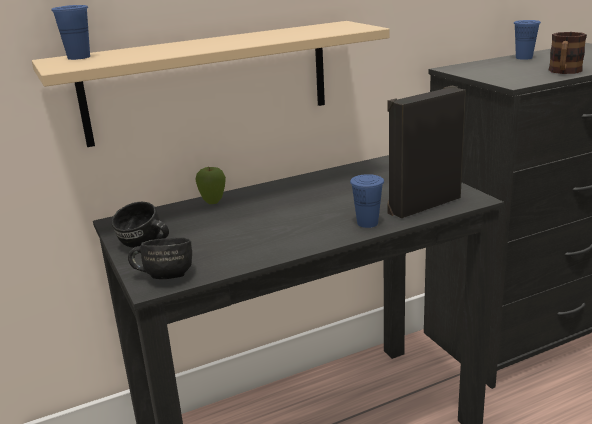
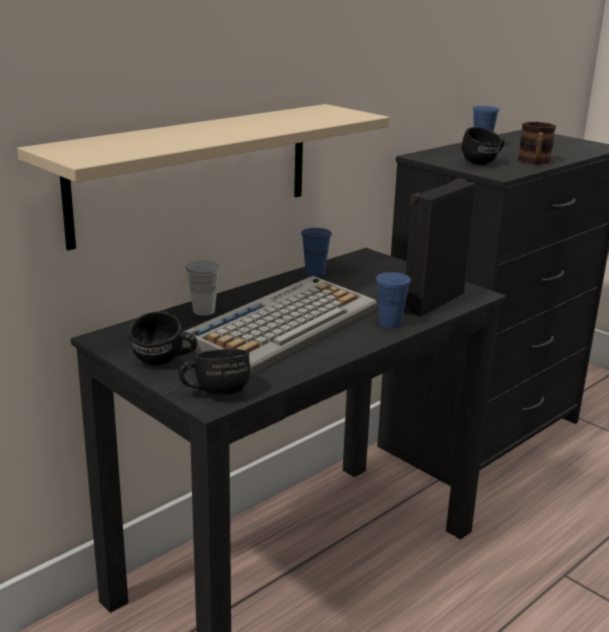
camera: 20 degrees left, 0 degrees up
blue cup [51,5,90,60] -> blue cup moved to [301,228,332,276]
apple [195,167,226,204] -> white cup [185,260,221,315]
none -> keyboard [182,276,377,375]
none -> black mug [462,127,504,165]

